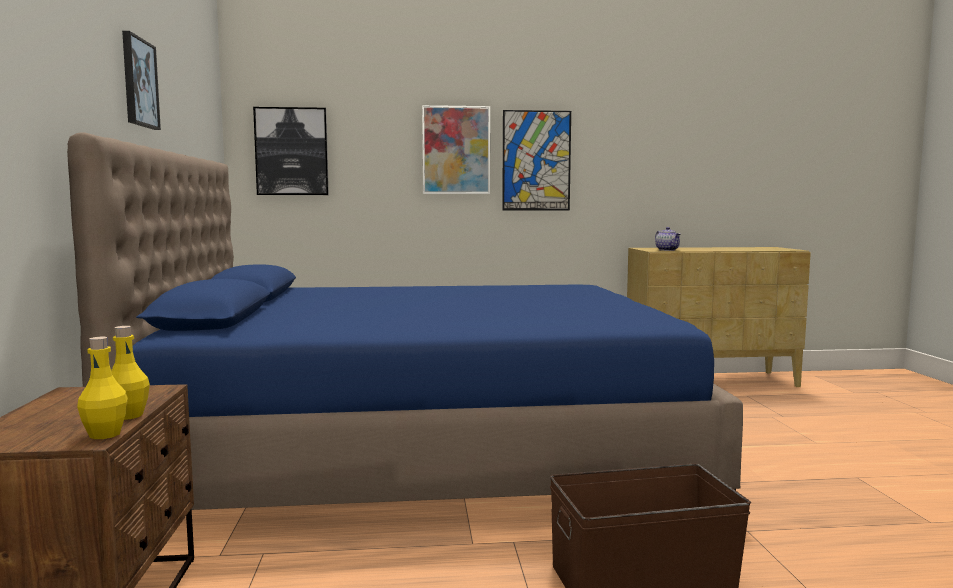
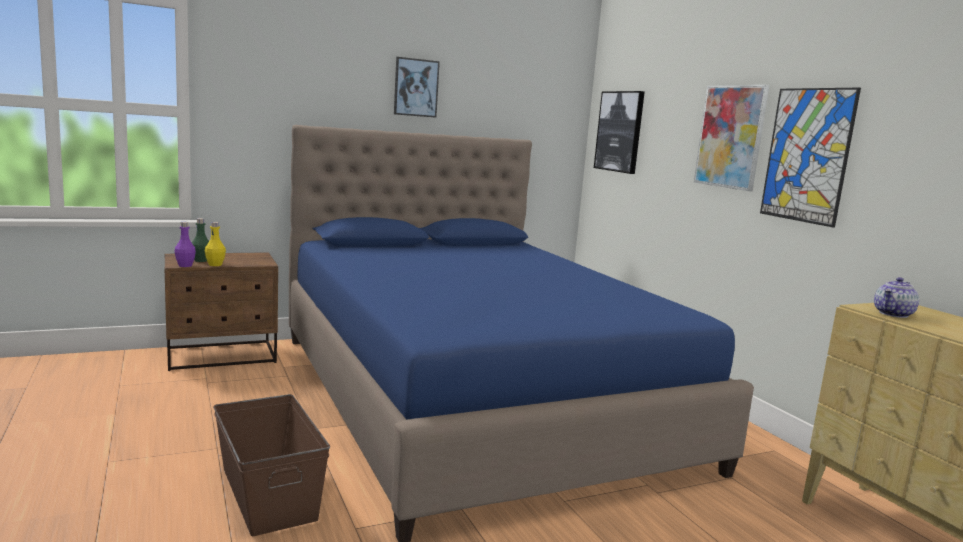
camera: 70 degrees right, 5 degrees up
yellow bottle [77,337,128,439] -> purple bottle [175,222,196,267]
none -> green bottle [192,218,209,262]

